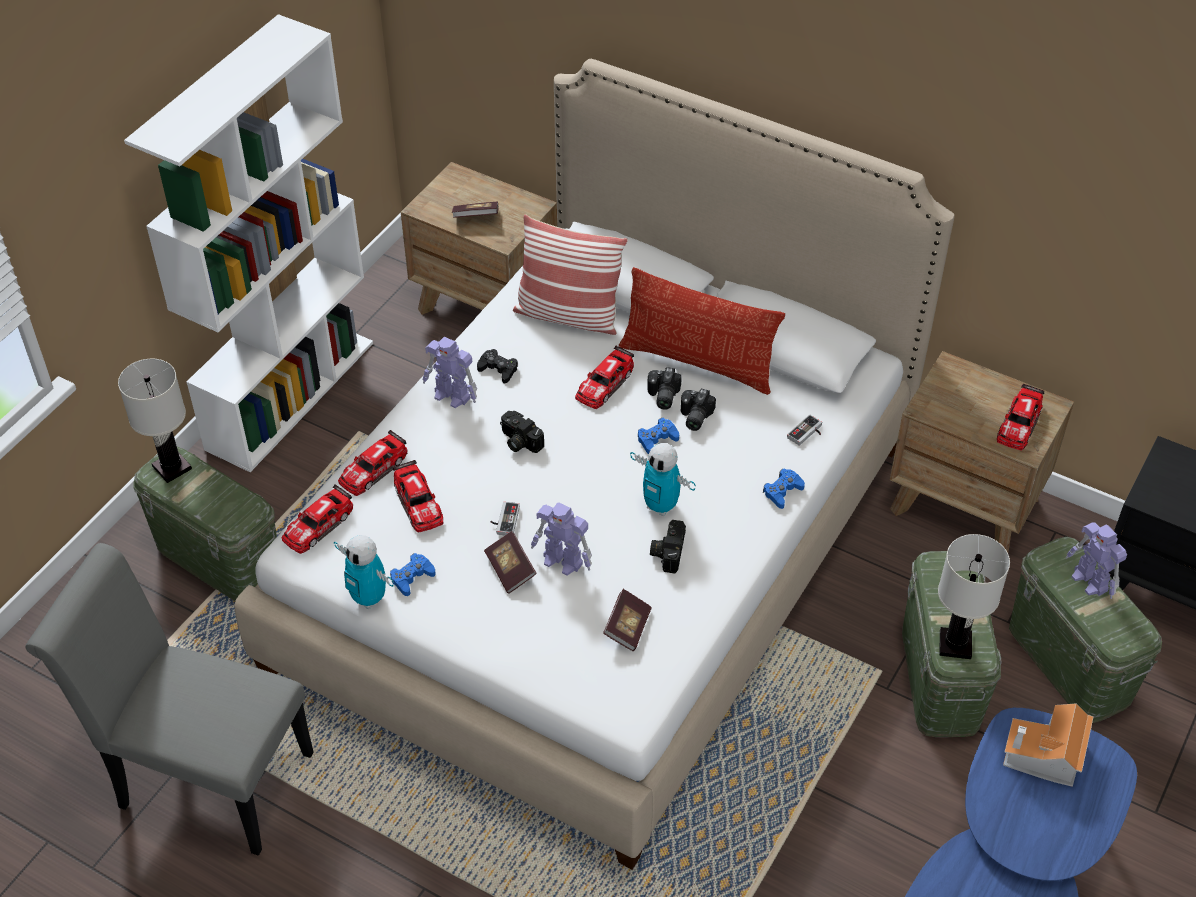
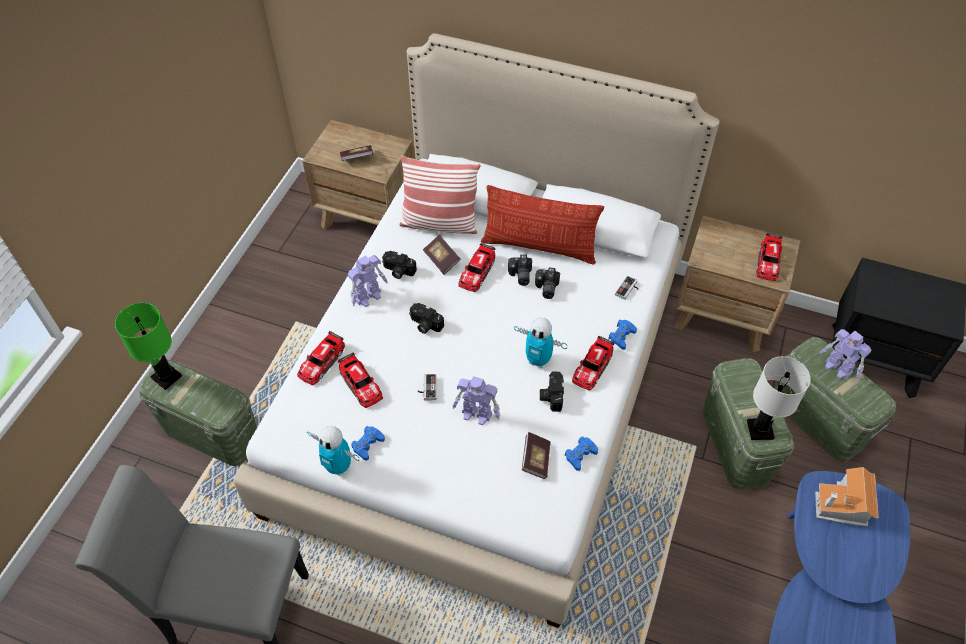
camera: 10 degrees left, 5 degrees up
white table lamp [118,359,192,483] -> green table lamp [115,303,182,390]
white bookcase [124,14,373,472] -> none
toy car [282,484,353,554] -> toy car moved to [572,336,614,390]
toy robot [423,337,477,408] -> toy robot turned 60 degrees counterclockwise [348,255,388,307]
black game controller [477,349,518,384] -> camera [382,251,417,279]
book [484,531,537,594] -> book moved to [423,235,461,275]
blue game controller [638,418,679,454] -> blue game controller moved to [565,436,598,471]

